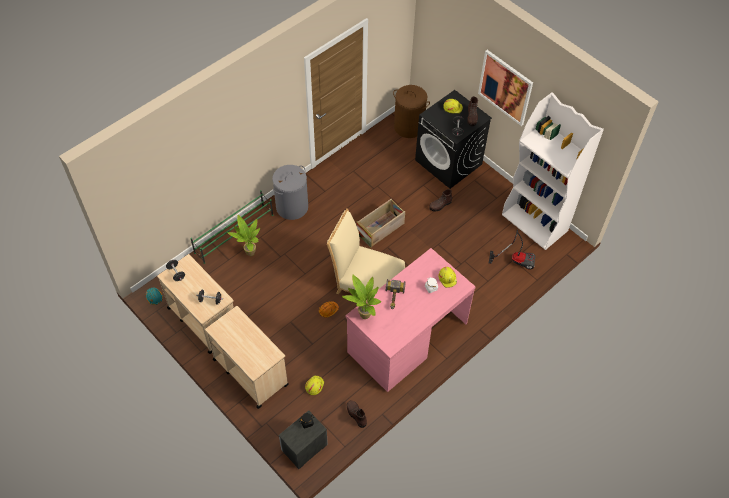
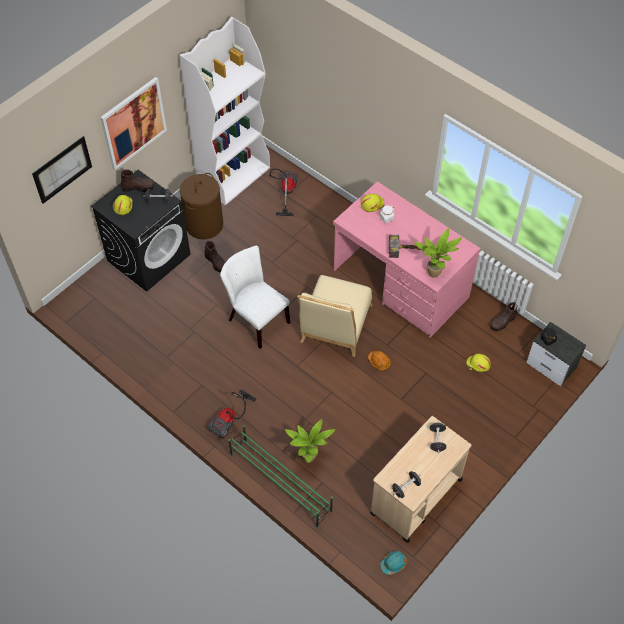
camera: 95 degrees left, 0 degrees up
beige cart [205,306,288,409] -> none
grey laundry basket [272,165,308,220] -> vacuum cleaner [207,389,256,439]
crate [356,199,405,248] -> white chair [220,245,290,349]
brown laundry basket [393,85,430,138] -> brown laundry basket moved to [180,173,223,239]
none -> picture [32,136,92,204]

